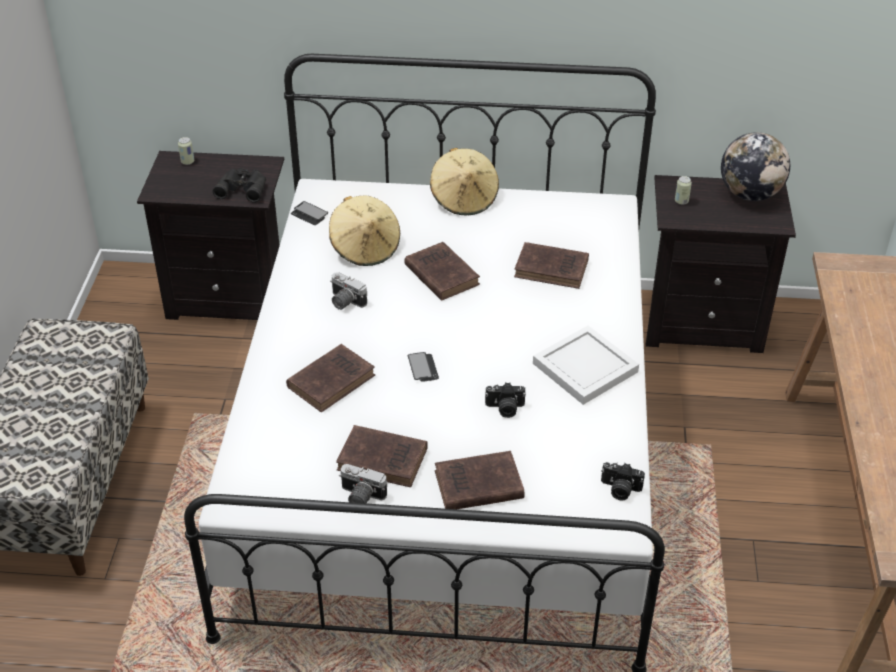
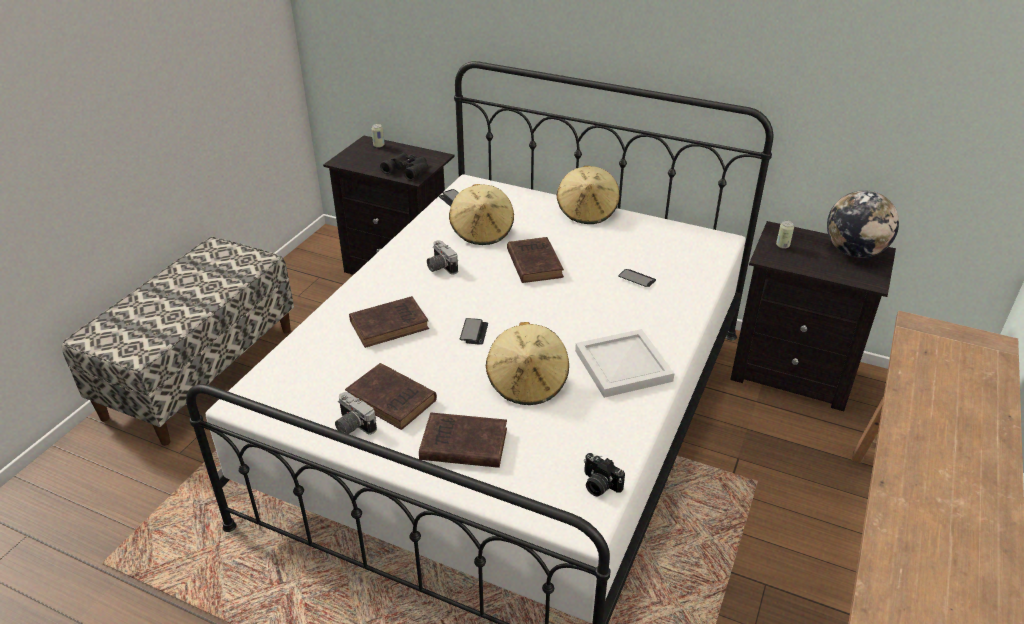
camera: 20 degrees right, 5 degrees down
camera [485,382,526,418] -> beige hat [486,322,569,405]
brown book [514,242,589,289] -> phone [618,269,656,287]

